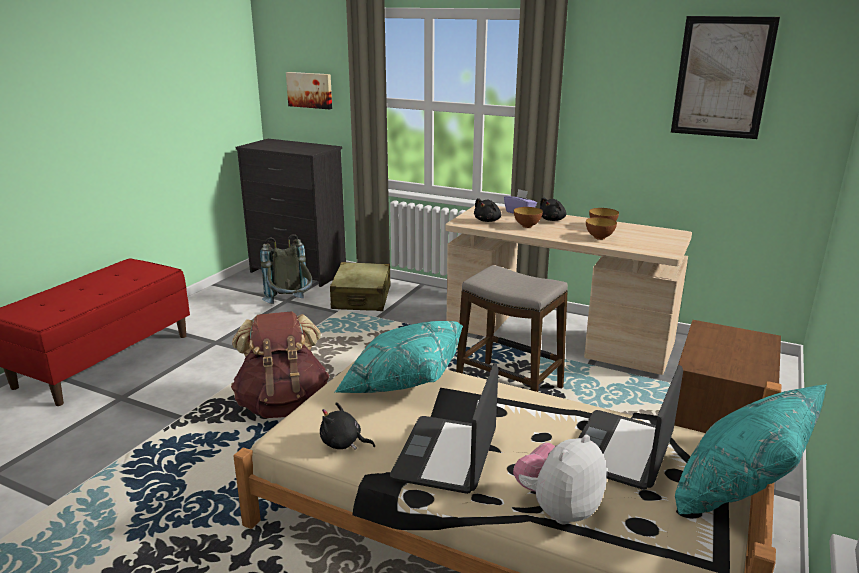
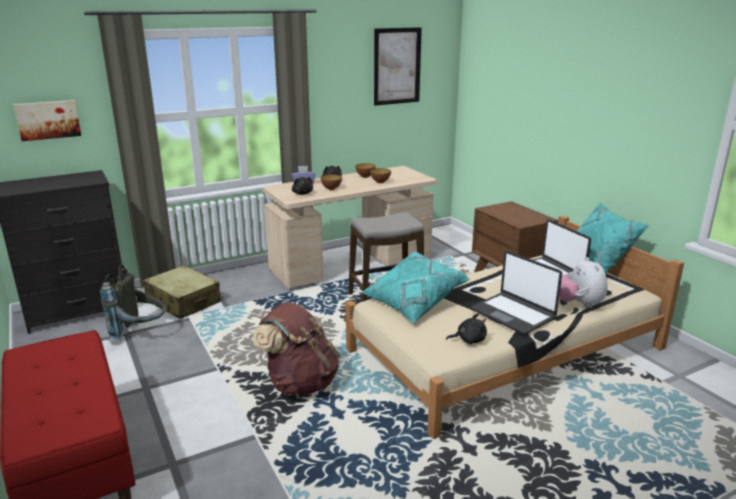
camera: 55 degrees left, 0 degrees up
black plush toy [320,402,375,450] -> black plush toy turned 150 degrees counterclockwise [446,313,487,344]

